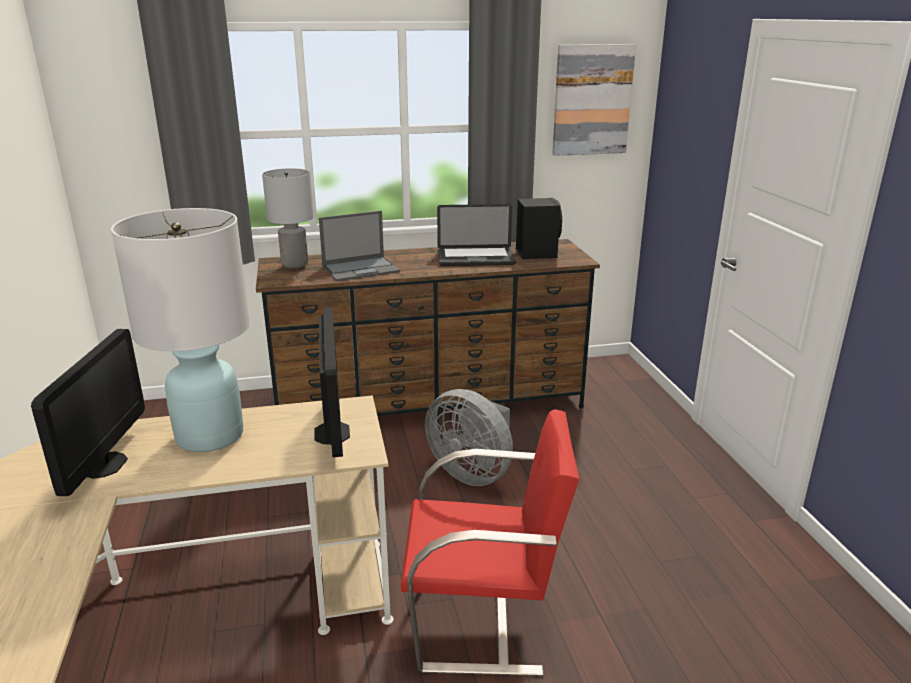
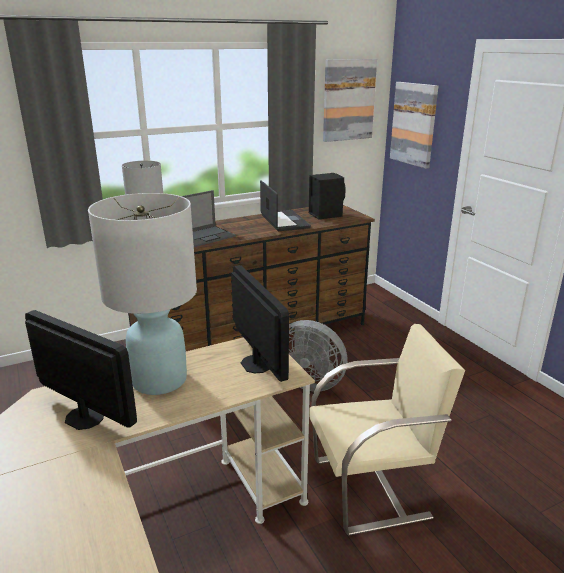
camera: 15 degrees left, 0 degrees up
monitor [31,329,145,496] -> monitor turned 45 degrees counterclockwise [25,310,137,430]
red chair [401,409,579,676] -> beige chair [309,324,465,536]
laptop [437,204,516,266] -> laptop turned 90 degrees counterclockwise [260,180,311,231]
none -> picture [390,82,438,169]

